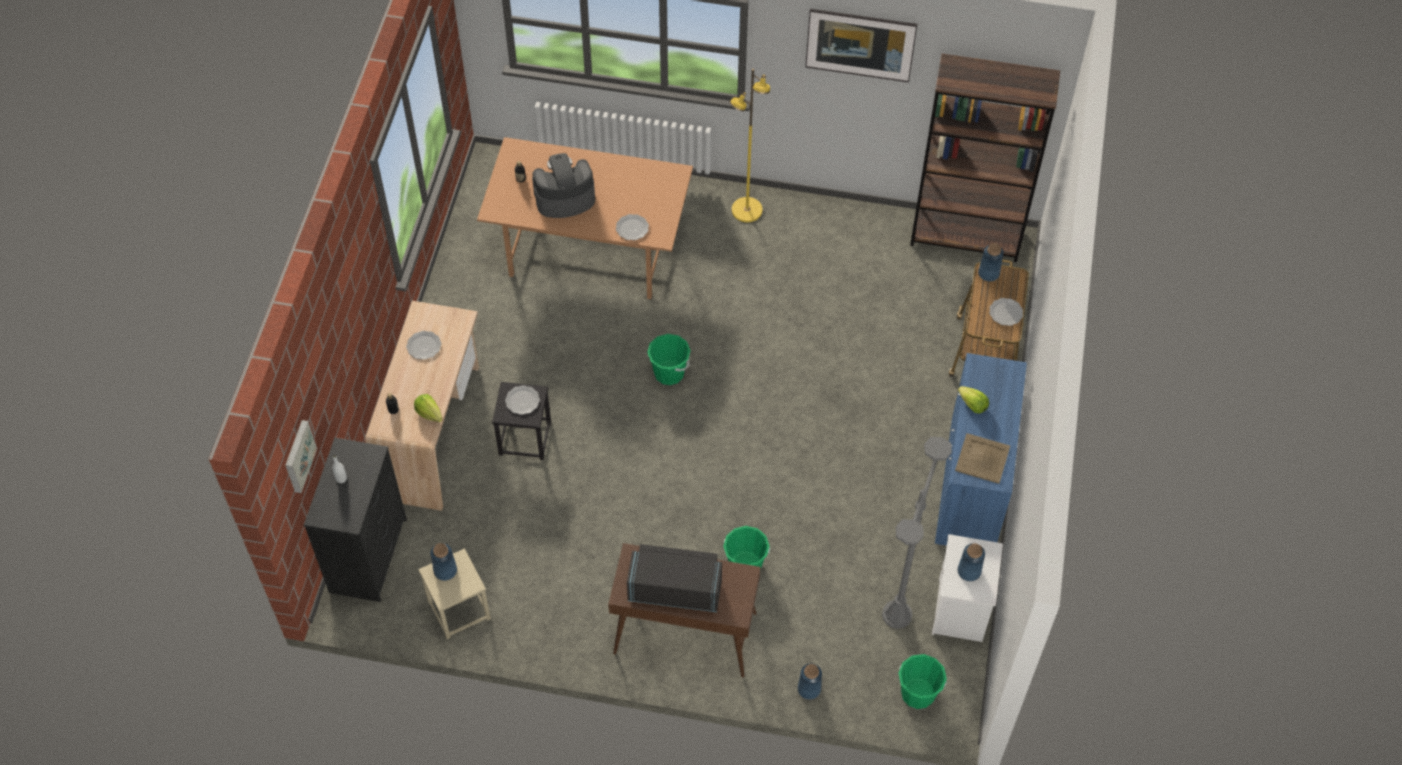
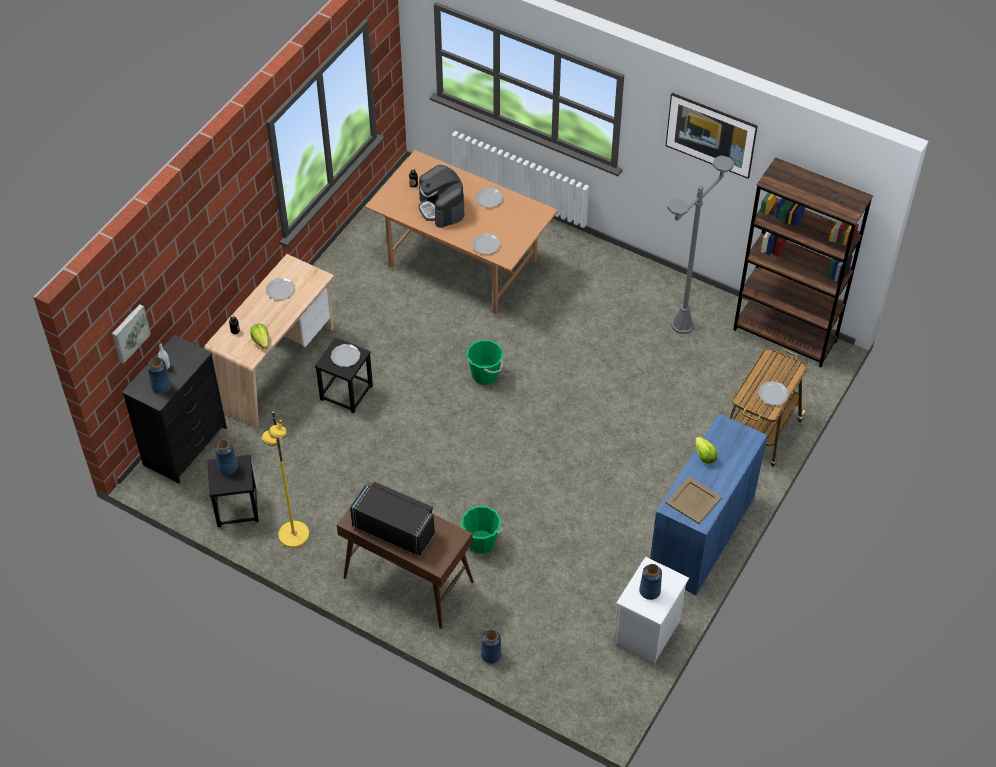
camera: 20 degrees right, 5 degrees down
beige stool [418,548,491,639] -> black stool [207,455,259,527]
coffee machine [532,153,595,218] -> coffee machine turned 120 degrees counterclockwise [418,165,464,228]
yellow floor lamp [730,69,770,222] -> yellow floor lamp moved to [261,411,309,548]
grey floor lamp [882,437,952,629] -> grey floor lamp moved to [667,155,734,334]
green bucket [898,654,947,709] -> none
blue vase [978,243,1004,282] -> blue vase moved to [147,357,172,394]
none -> plate [475,187,503,208]

